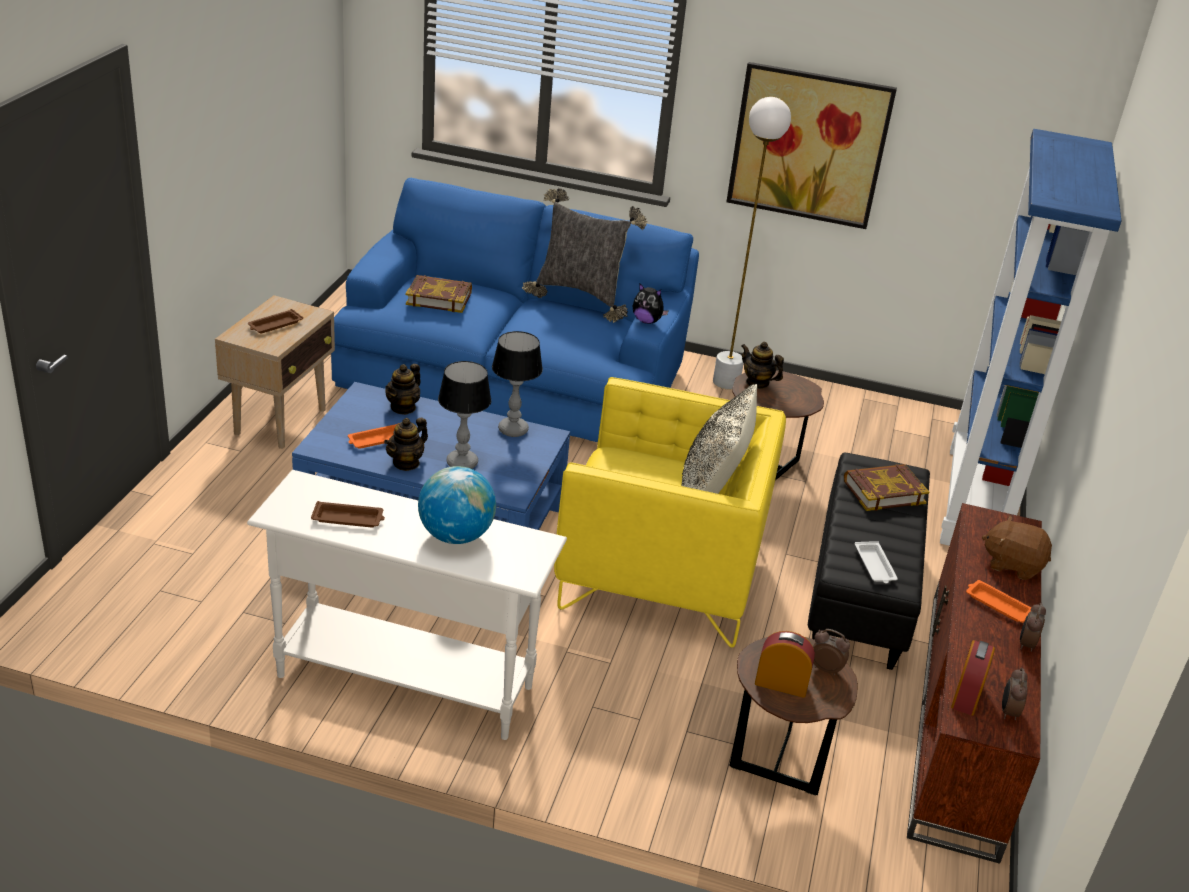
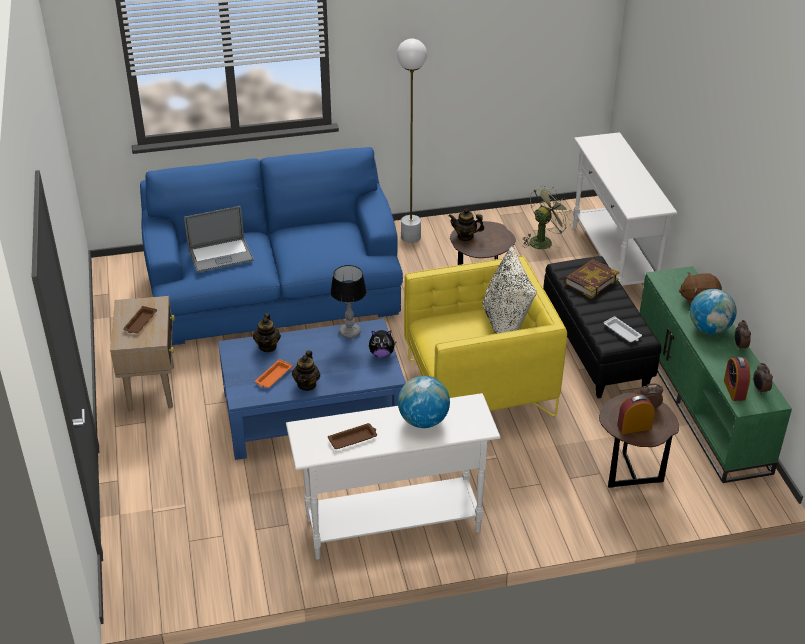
camera: 25 degrees left, 5 degrees up
book [405,275,472,313] -> laptop [184,206,254,272]
table lamp [438,361,491,469] -> none
pillow [522,189,647,323] -> none
plush toy [633,284,668,324] -> plush toy moved to [369,330,397,357]
picture [726,62,897,229] -> none
brown tv stand [907,503,1042,864] -> green tv stand [640,266,792,483]
blue bookcase [940,129,1121,546] -> white console table [573,132,678,286]
orange tray [966,580,1031,623] -> globe [690,289,737,334]
none -> green fan [523,185,572,249]

